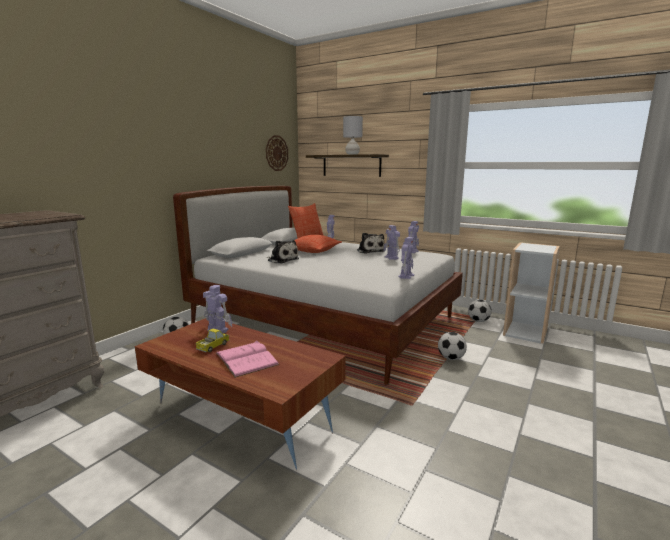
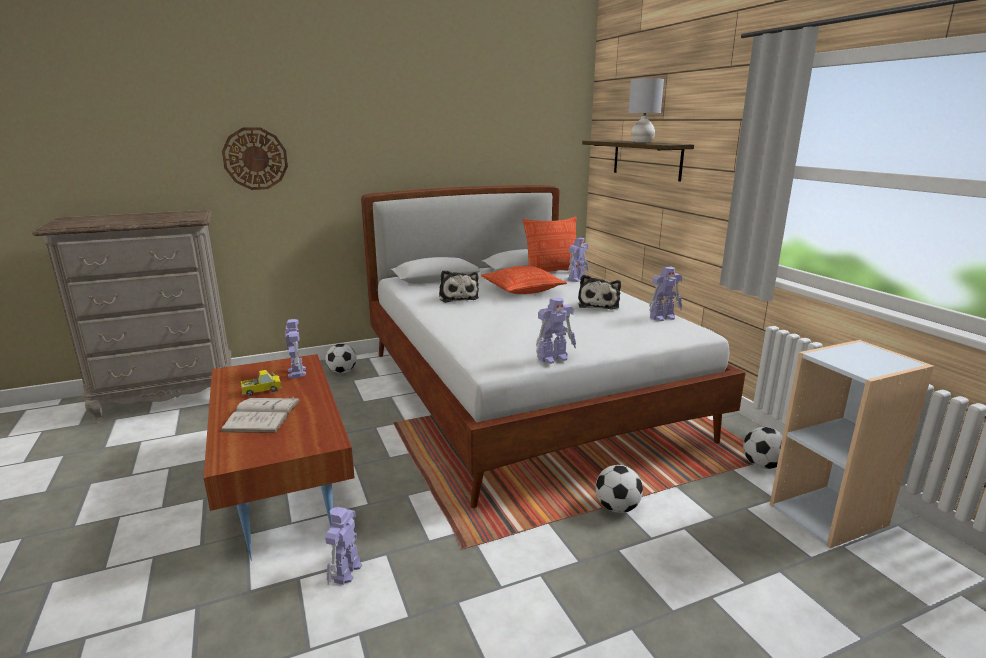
camera: 35 degrees right, 5 degrees up
pink book [216,340,279,378] -> white book [220,396,301,433]
wall clock [266,135,288,171] -> wall clock moved to [222,127,288,190]
toy robot [383,225,400,260] -> toy robot moved to [325,507,362,585]

